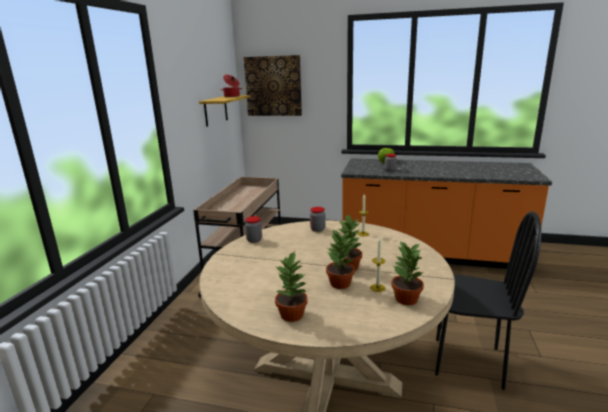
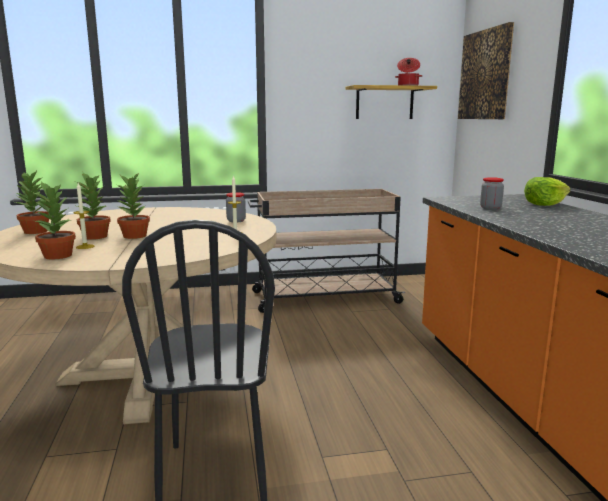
camera: 65 degrees right, 5 degrees down
jar [245,216,262,243] -> none

